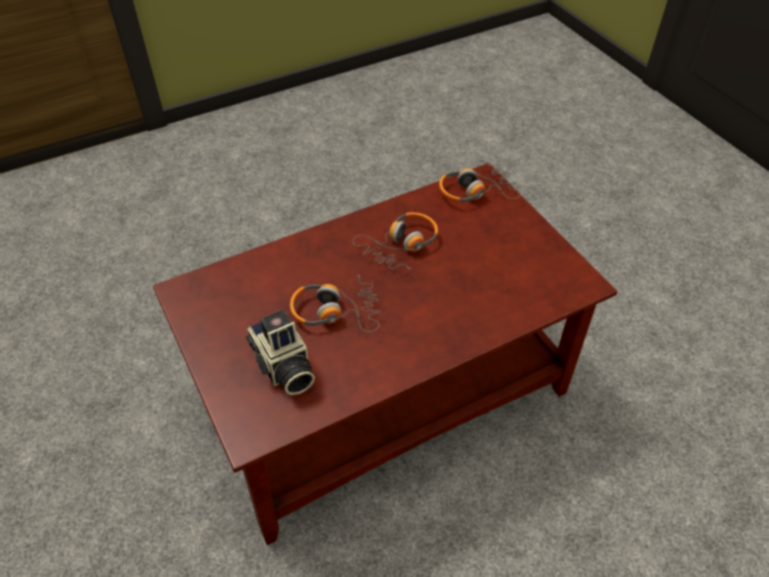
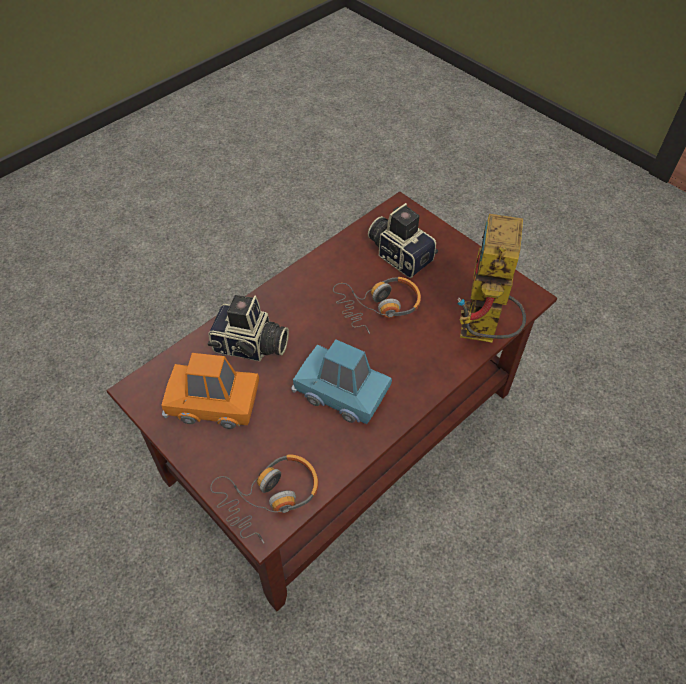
camera: 165 degrees right, 5 degrees up
headphones [353,212,438,269] -> blue toy car [291,339,392,424]
none -> orange toy car [161,353,259,429]
none -> camera [208,295,289,362]
none -> toy robot [457,214,526,342]

